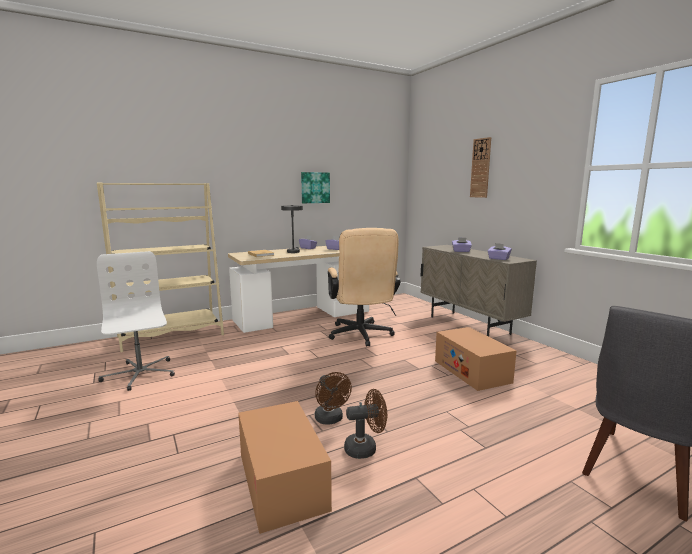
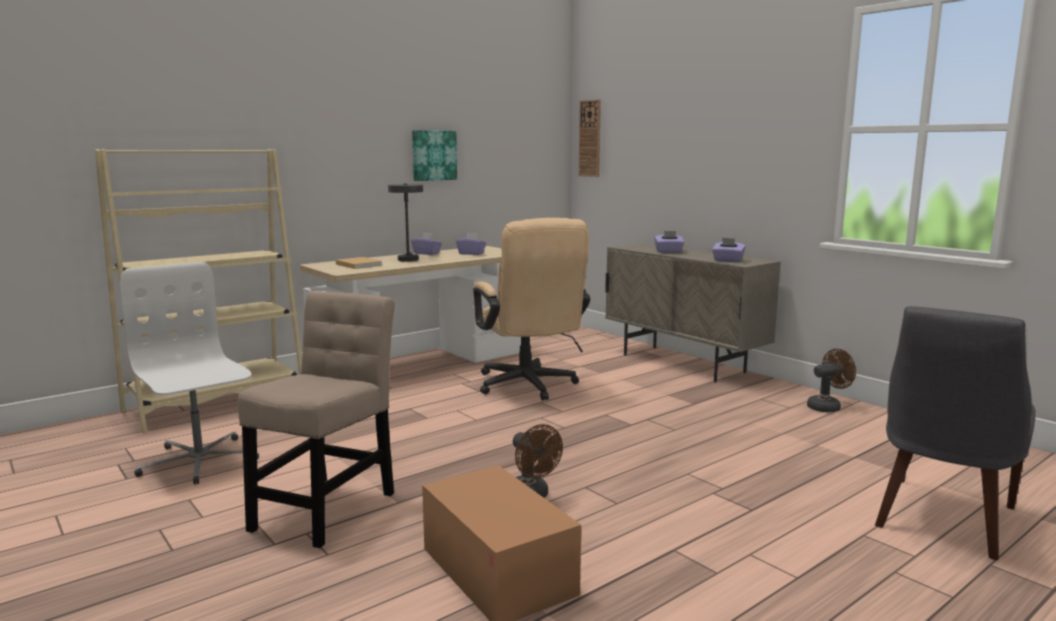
camera: 10 degrees left, 0 degrees up
brown fan [344,389,387,459] -> brown fan moved to [807,349,856,412]
cardboard box [435,327,516,391] -> none
wall clock [470,137,491,198] -> wall clock moved to [579,99,601,177]
none -> beige chair [238,291,395,548]

